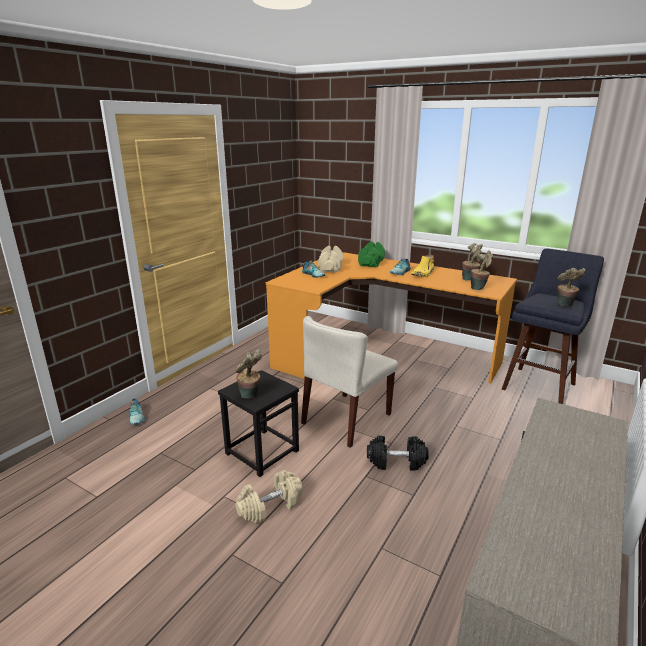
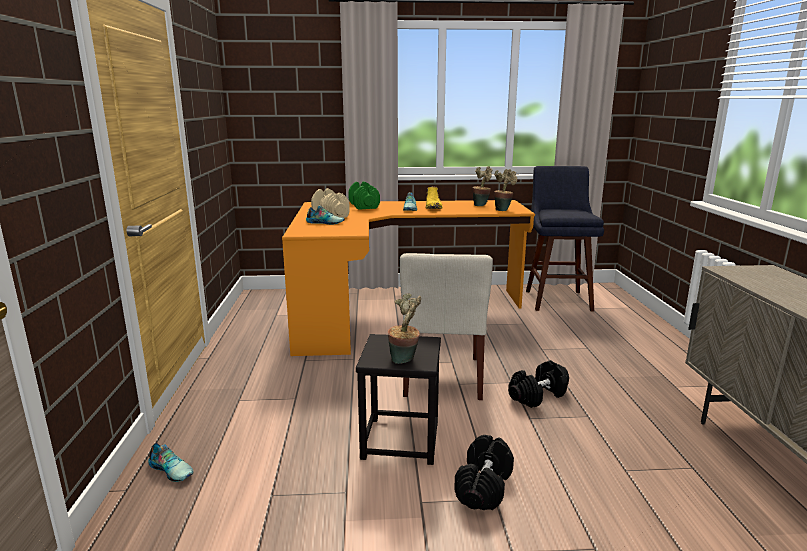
camera: 35 degrees left, 5 degrees down
beige dumbbell [235,470,303,523] -> black dumbbell [455,435,514,510]
potted plant [558,268,586,306] -> none

